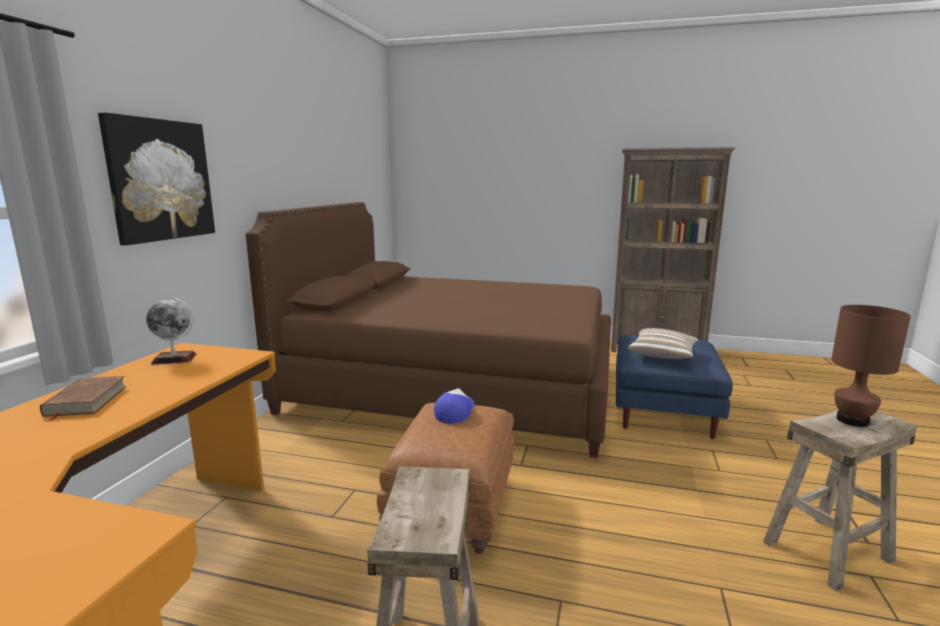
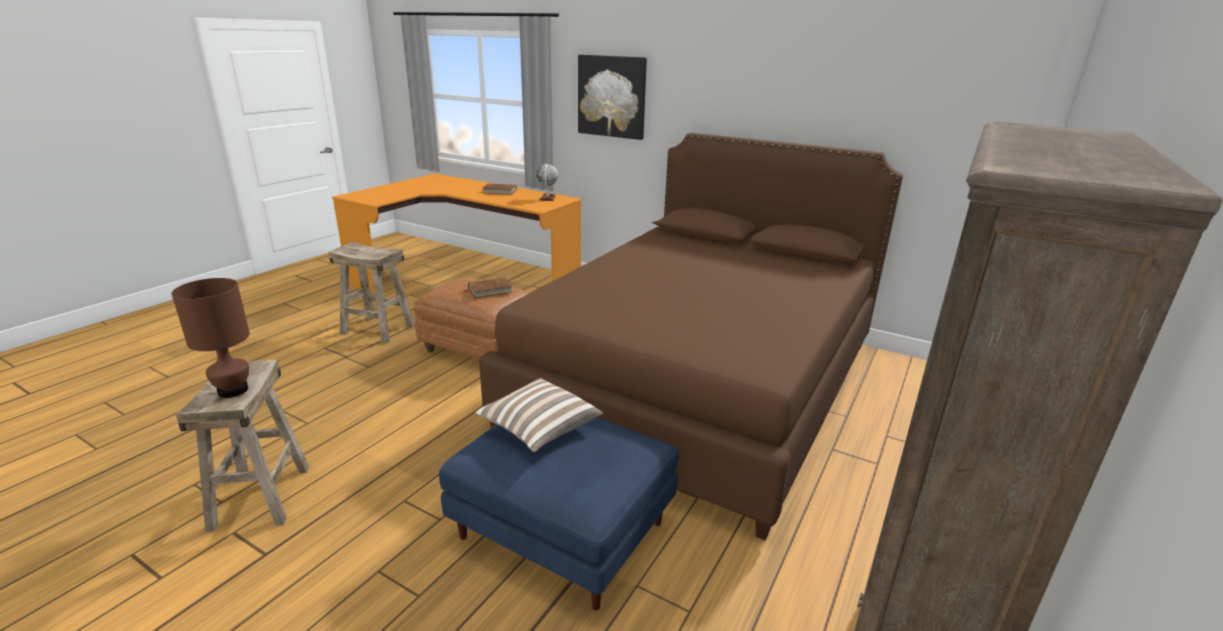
camera: 105 degrees right, 10 degrees up
cap [434,388,475,424] -> brown book [465,277,513,298]

